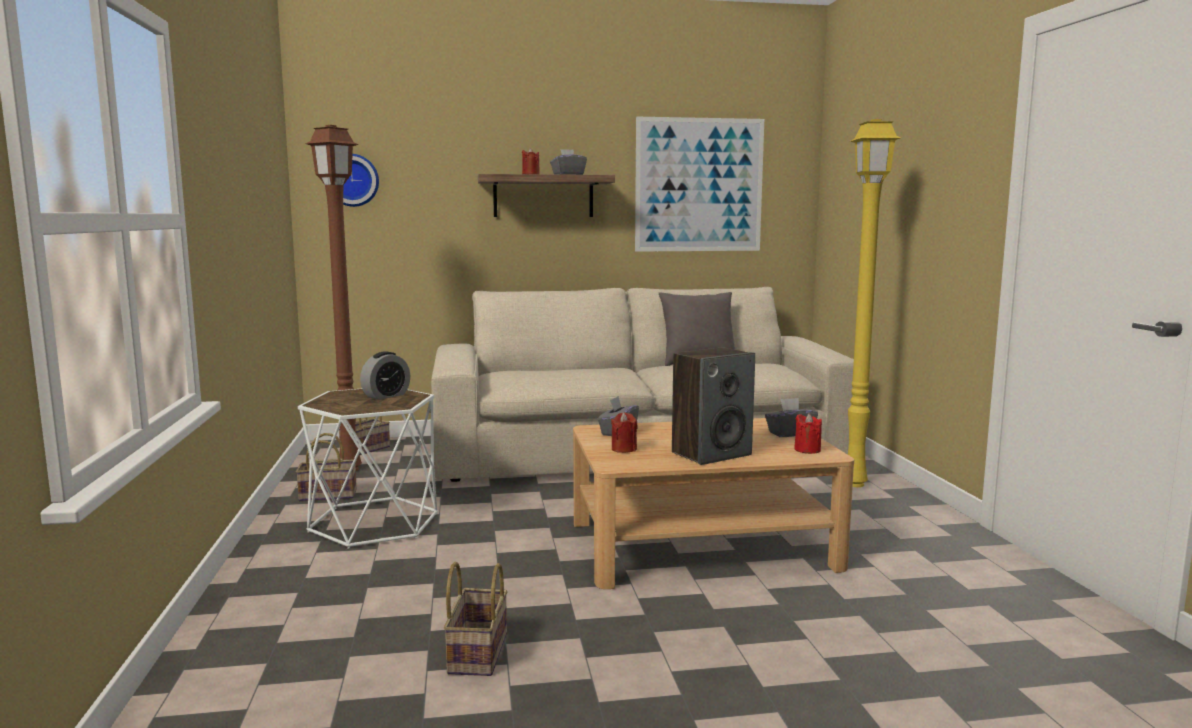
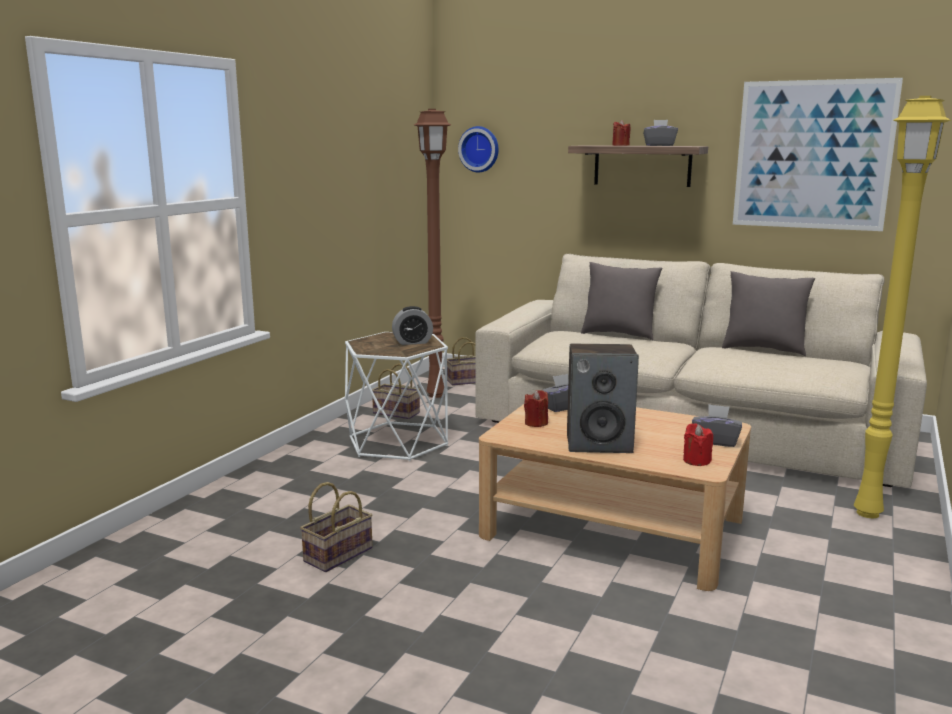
camera: 35 degrees right, 5 degrees up
none -> grey pillow [581,262,663,340]

